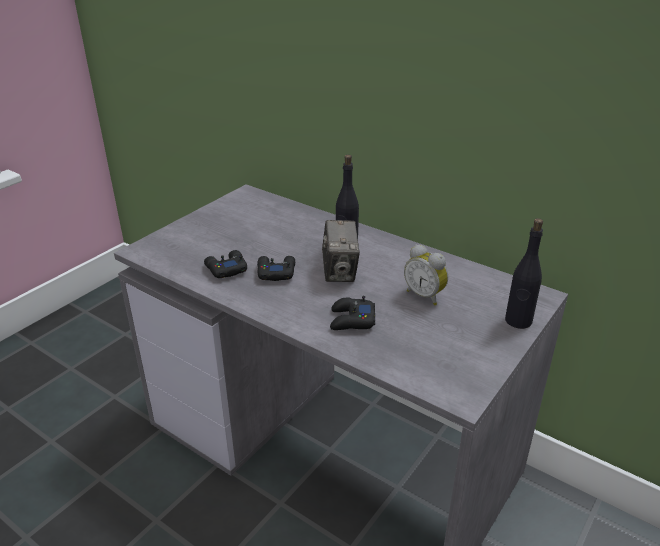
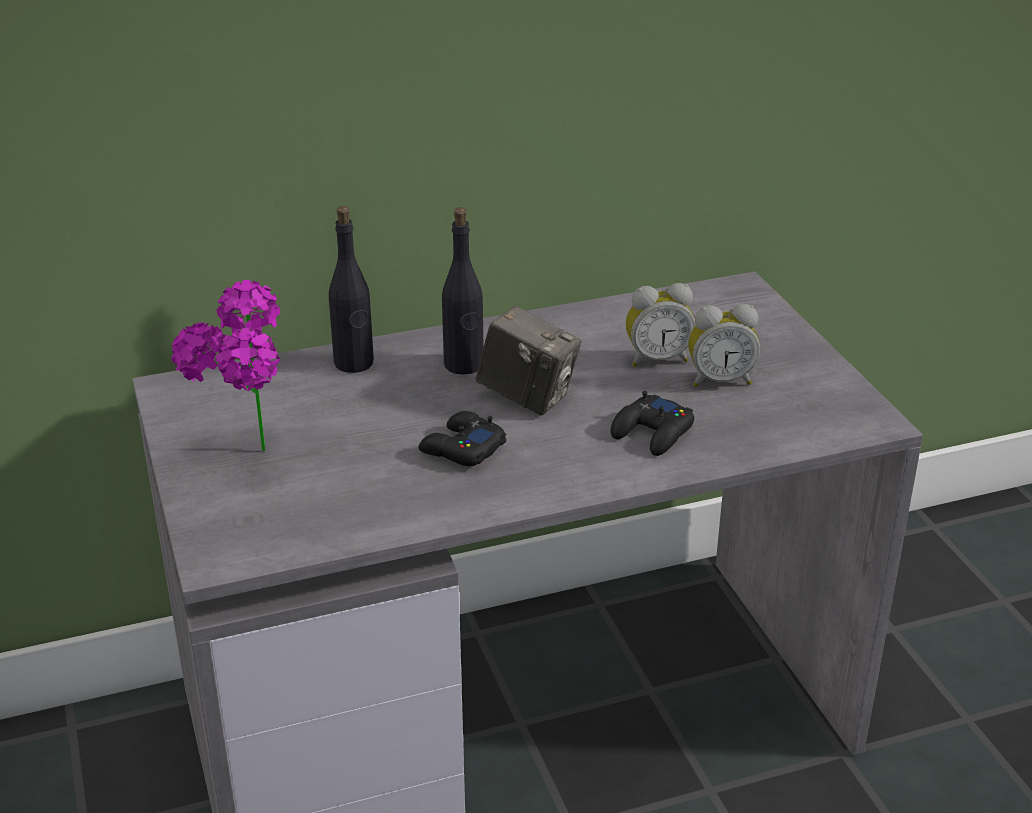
camera: 55 degrees left, 0 degrees up
black game controller [204,250,247,278] -> none
black bottle [505,218,543,329] -> black bottle moved to [329,206,374,373]
none -> potted plant [171,280,280,451]
none -> alarm clock [688,304,760,387]

